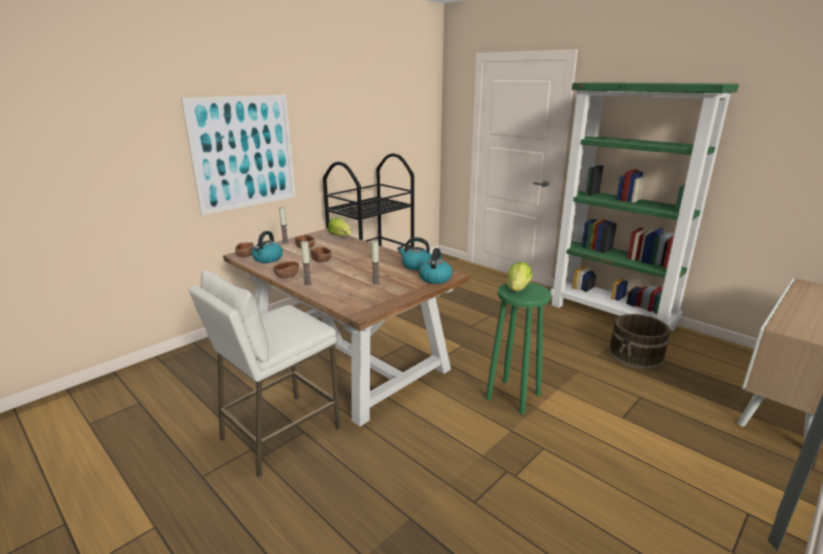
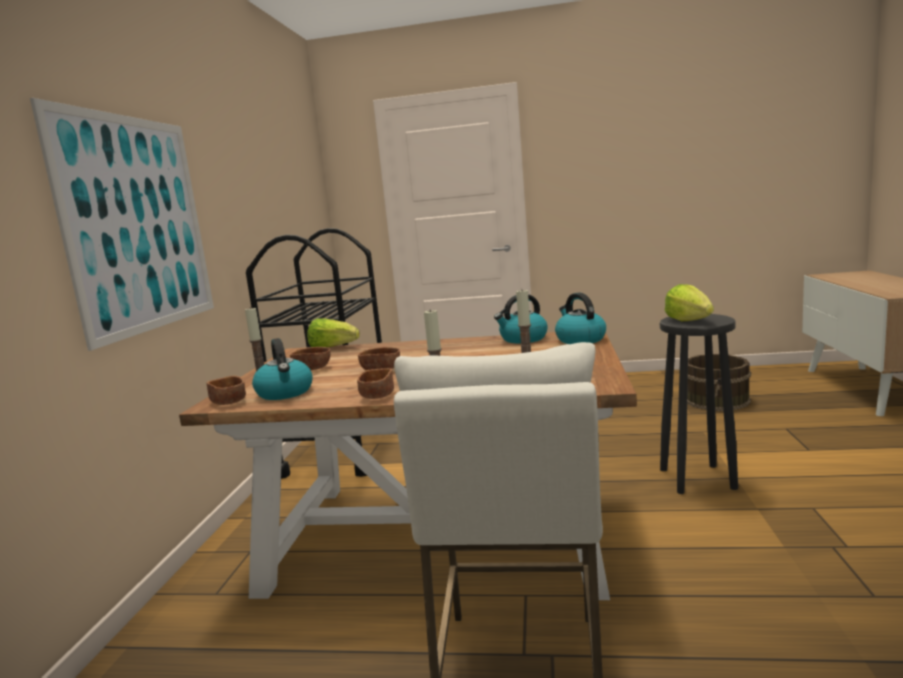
camera: 35 degrees left, 10 degrees down
green stool [486,282,551,415] -> black stool [660,314,738,494]
green bookcase [550,82,739,331] -> none

